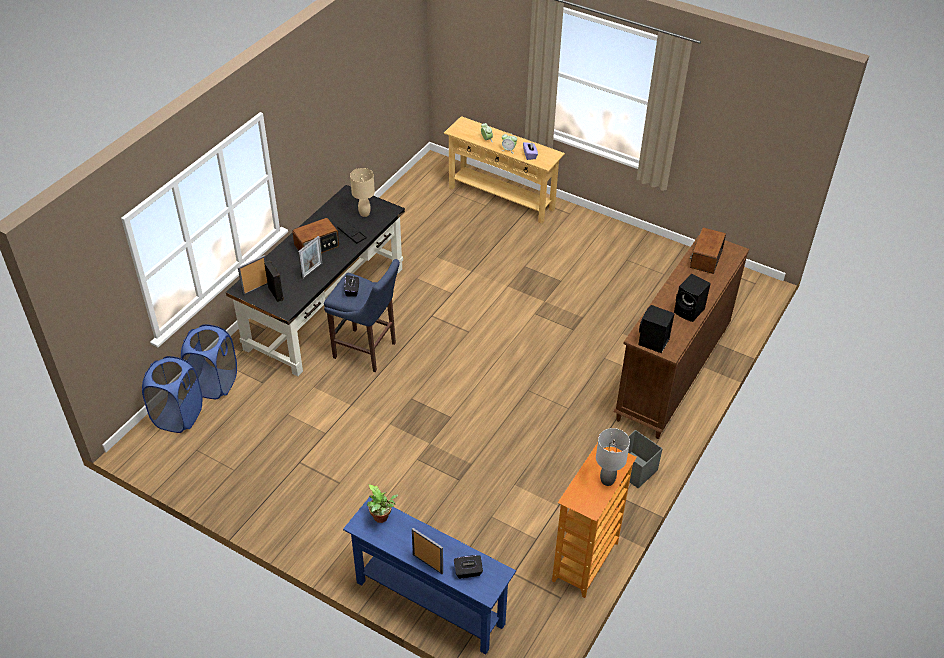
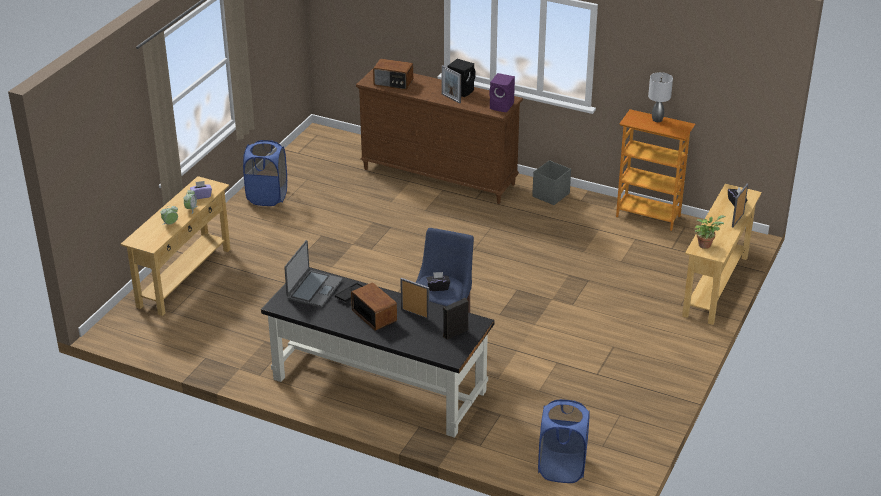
camera: 95 degrees left, 10 degrees down
blue laundry basket [181,324,237,399] -> blue laundry basket moved to [243,140,287,206]
picture frame [238,255,268,295] -> picture frame moved to [442,65,461,103]
blue console table [343,497,516,654] -> beige console table [682,183,762,325]
beige table lamp [350,168,375,217] -> laptop [284,240,342,307]
black speaker [638,305,675,353] -> purple speaker [489,73,515,112]

